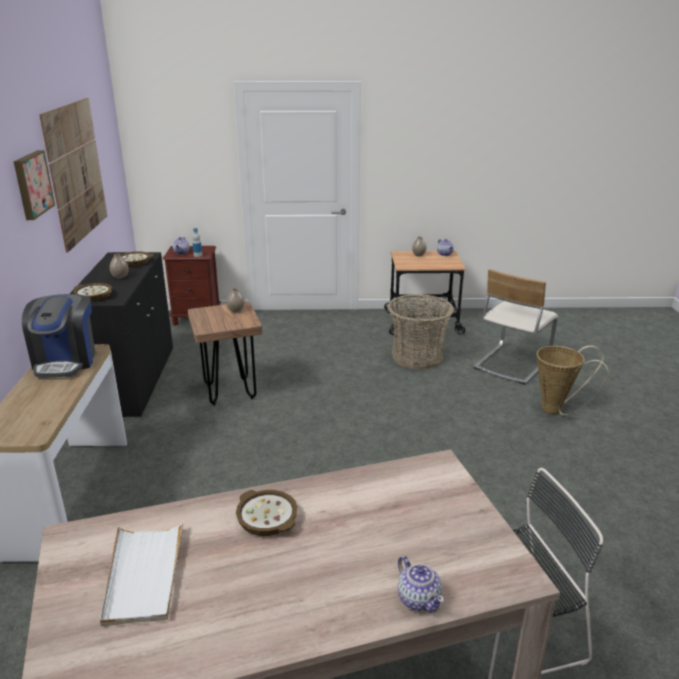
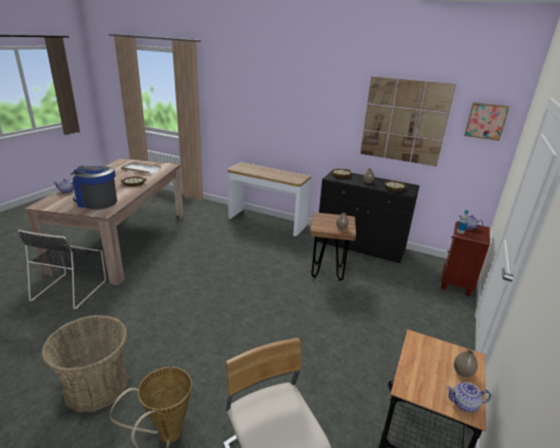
camera: 115 degrees right, 0 degrees up
picture [14,150,55,220] -> picture moved to [464,103,509,141]
coffee machine [22,294,95,377] -> coffee machine moved to [71,166,117,210]
basket [387,294,454,369] -> basket moved to [41,315,128,412]

